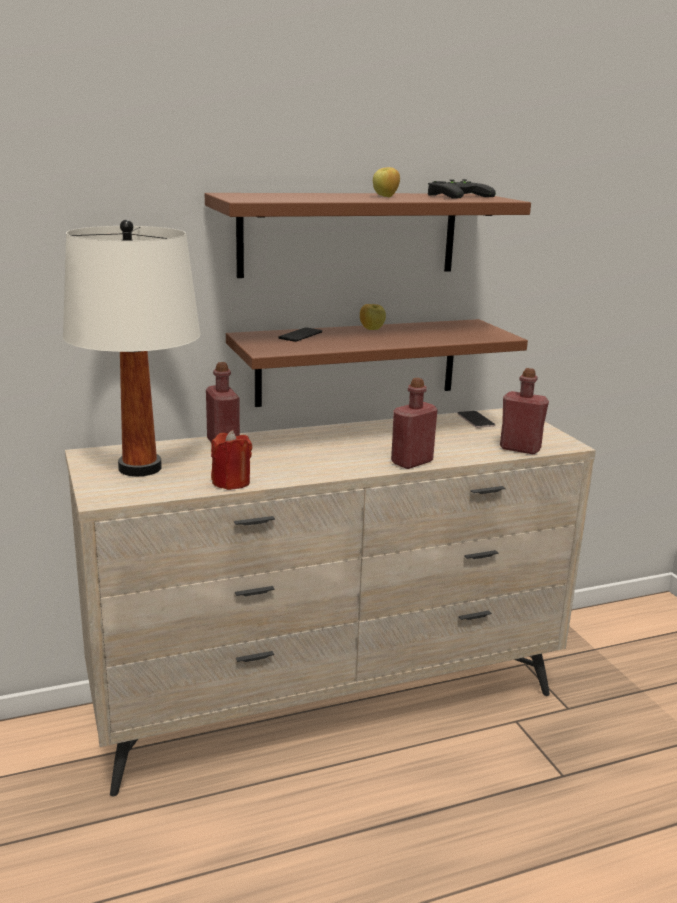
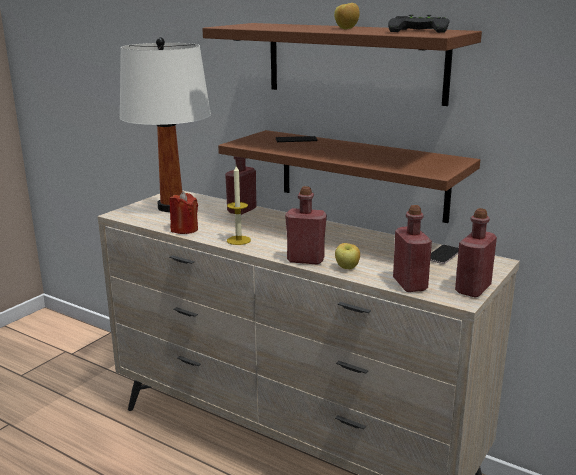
camera: 55 degrees right, 0 degrees up
apple [360,304,386,330] -> apple moved to [335,243,360,269]
none -> candle [227,165,251,245]
none -> red bottle [455,208,497,297]

